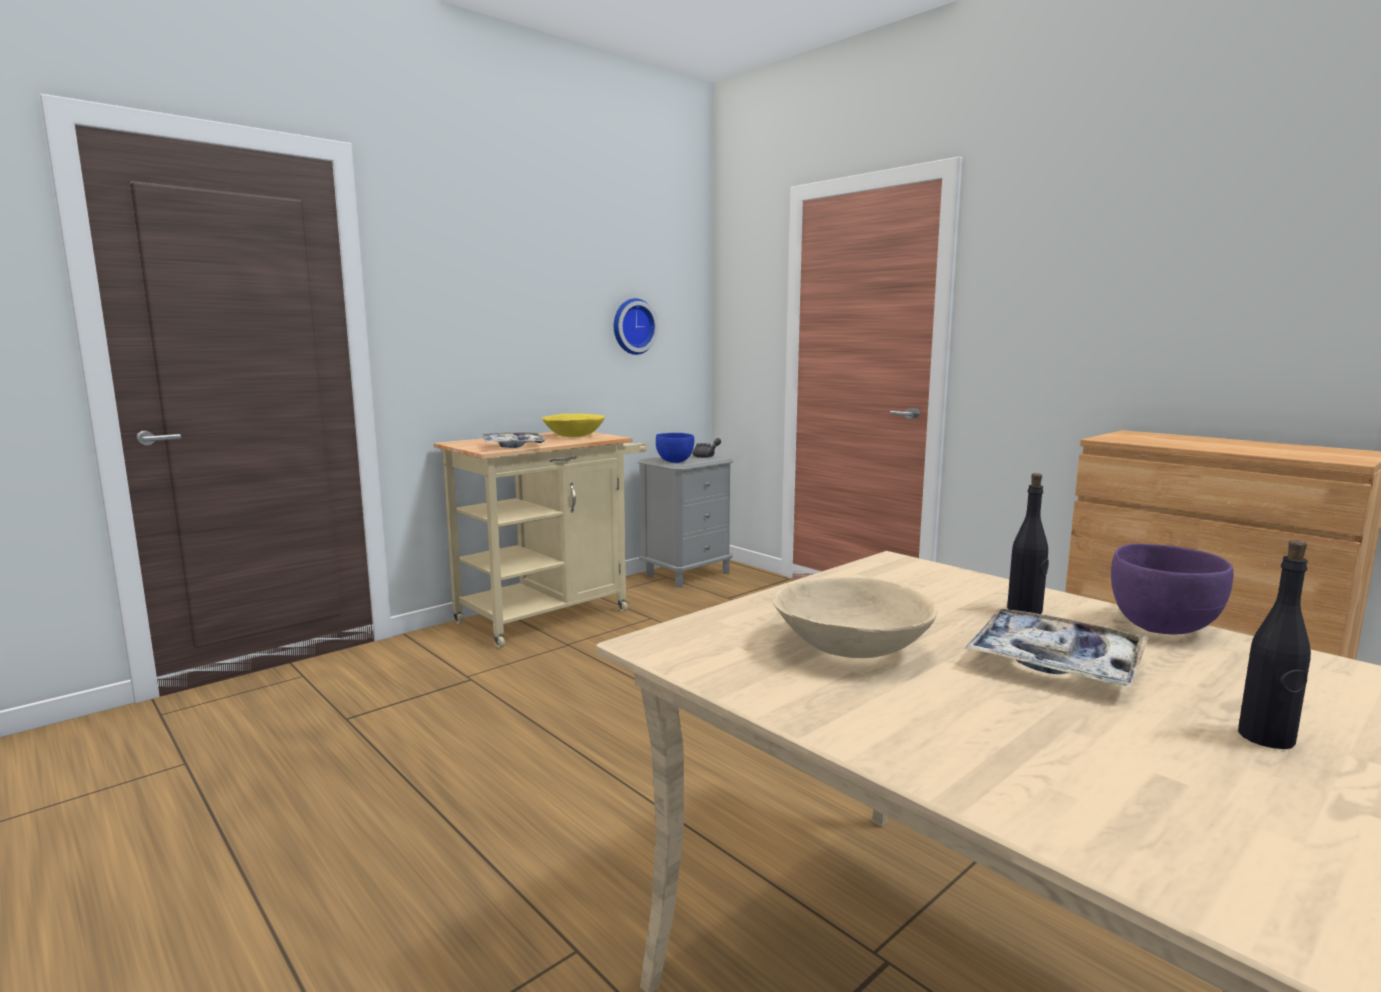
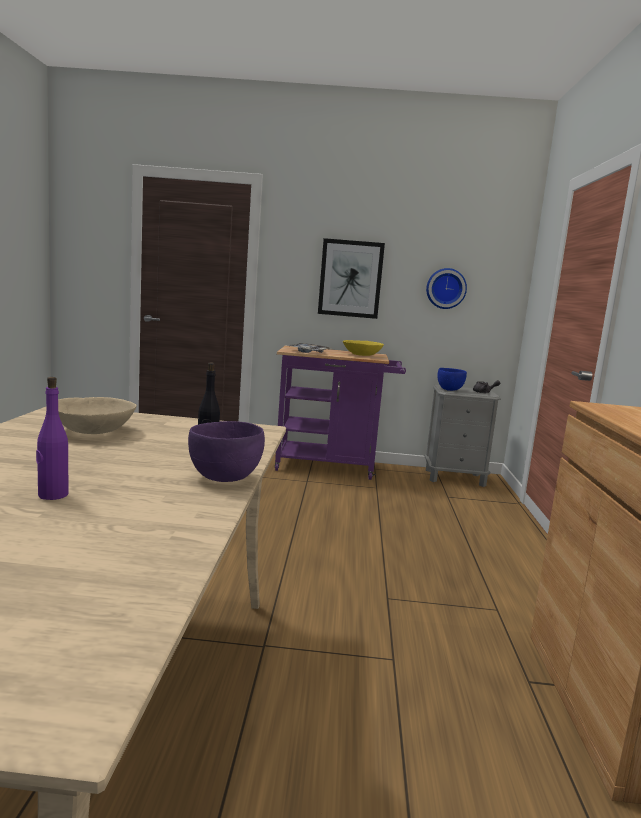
camera: 45 degrees right, 0 degrees up
beige cart [434,432,647,648] -> purple cart [275,346,406,480]
tray [965,609,1149,686] -> none
black bottle [1238,540,1311,749] -> purple bottle [36,377,68,500]
none -> picture [318,238,385,319]

